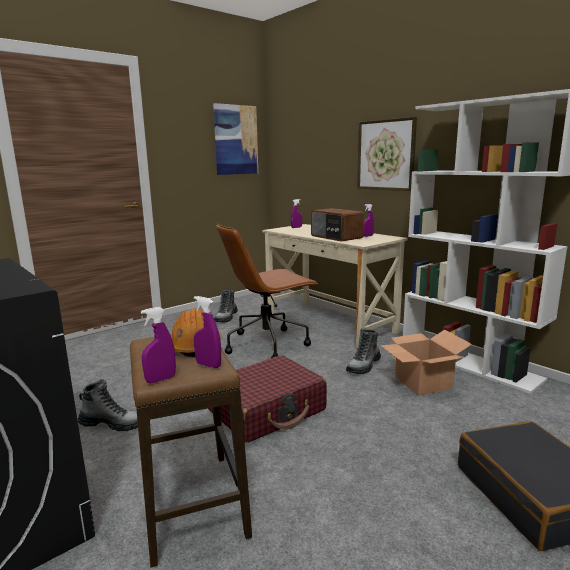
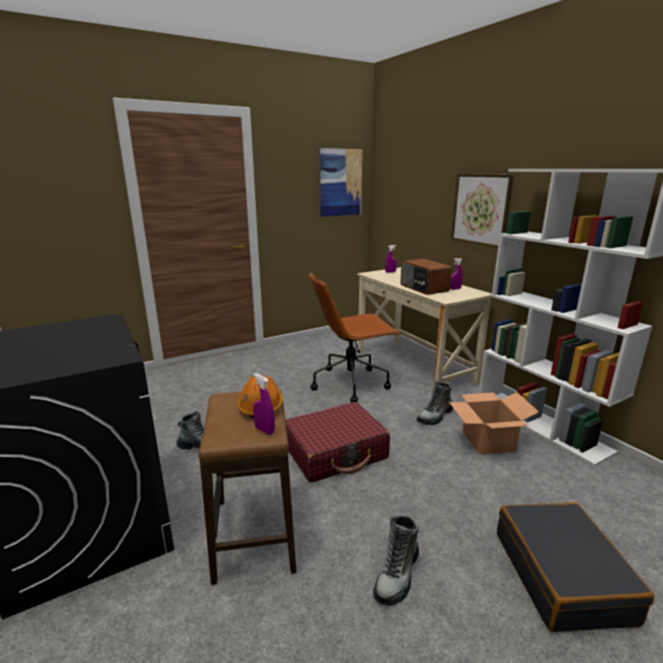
camera: 10 degrees right, 5 degrees up
purple spray bottle [141,307,176,384] -> none
boot [214,290,238,323] -> boot moved to [373,515,419,605]

